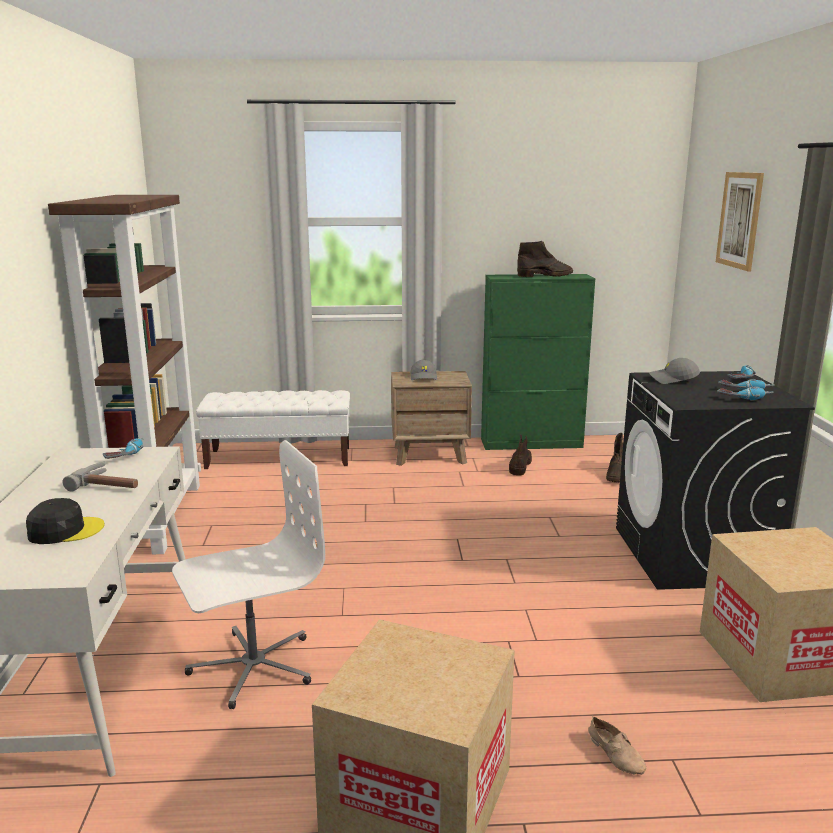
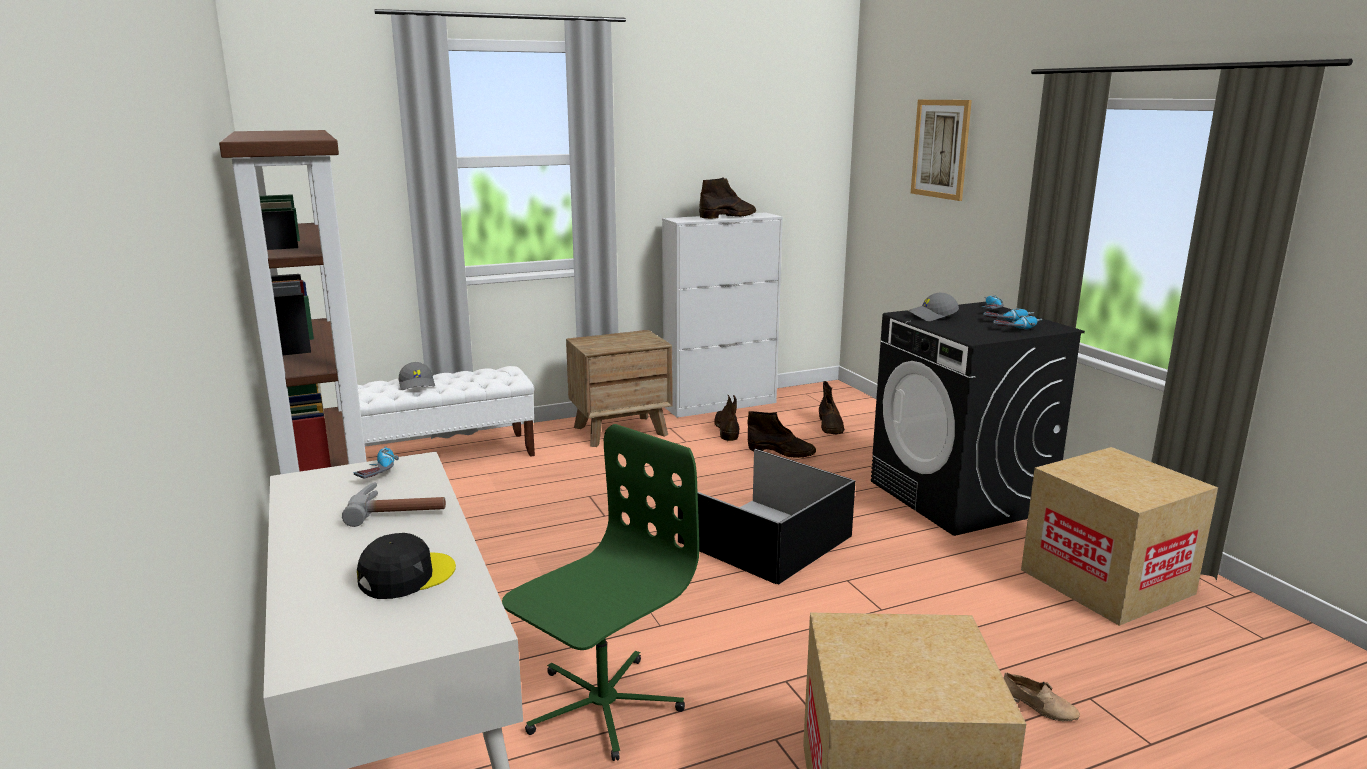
camera: 20 degrees left, 0 degrees up
white office chair [172,440,325,709] -> green office chair [502,424,699,761]
grey cap [410,360,437,380] -> grey cap moved to [399,362,435,390]
green cabinet [481,274,595,450] -> white cabinet [662,212,783,418]
none -> black storage box [677,449,855,584]
none -> brown boot [748,411,816,458]

